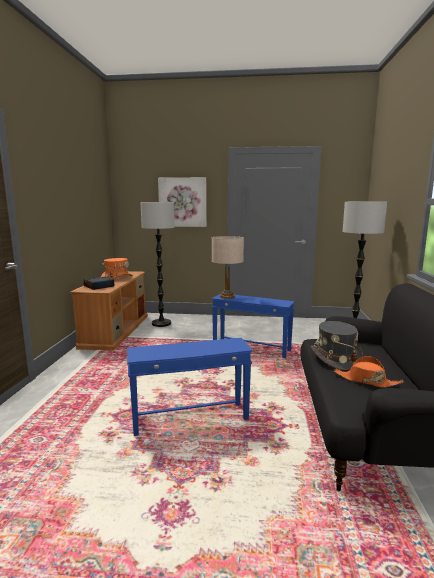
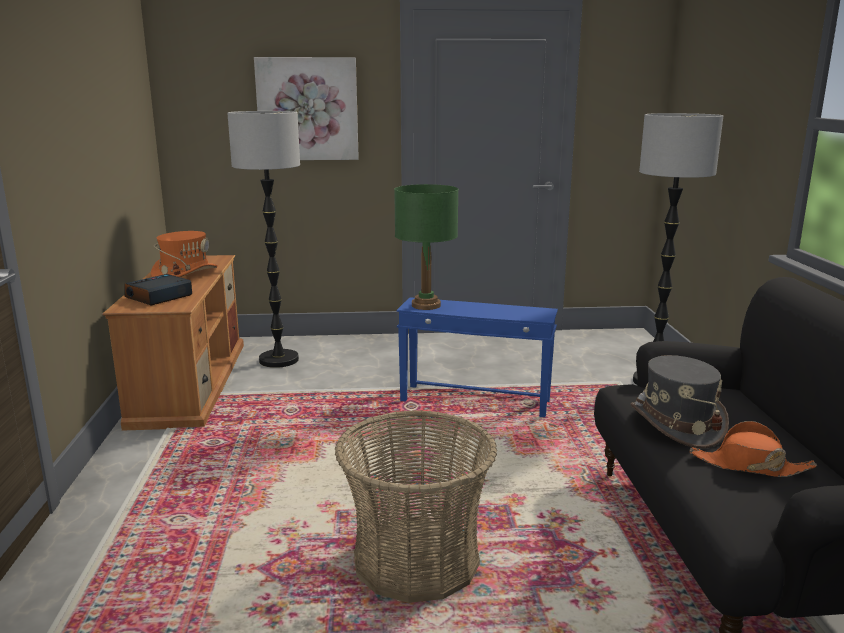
camera: 10 degrees left, 5 degrees up
blue side table [127,338,253,436] -> basket [335,410,497,603]
beige table lamp [212,236,244,299] -> green table lamp [394,184,459,310]

